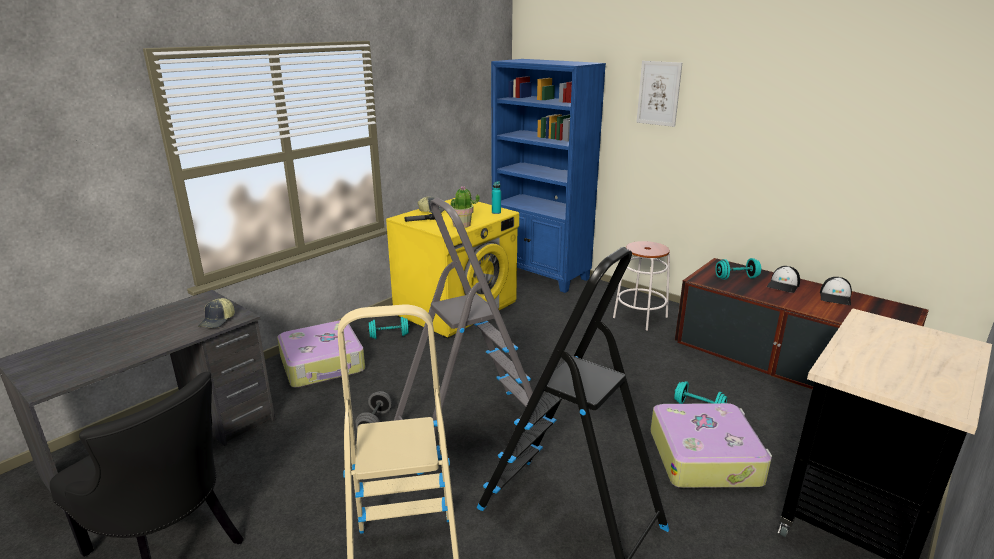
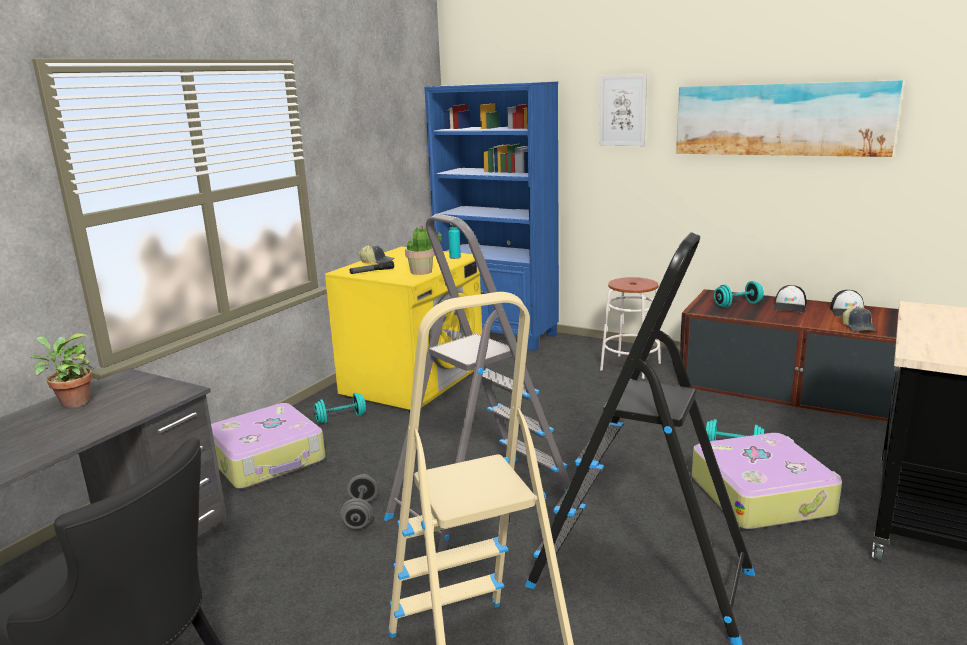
camera: 10 degrees left, 5 degrees down
cap [197,298,235,328] -> cap moved to [843,306,876,332]
none -> potted plant [30,333,94,408]
none -> picture [676,80,903,157]

